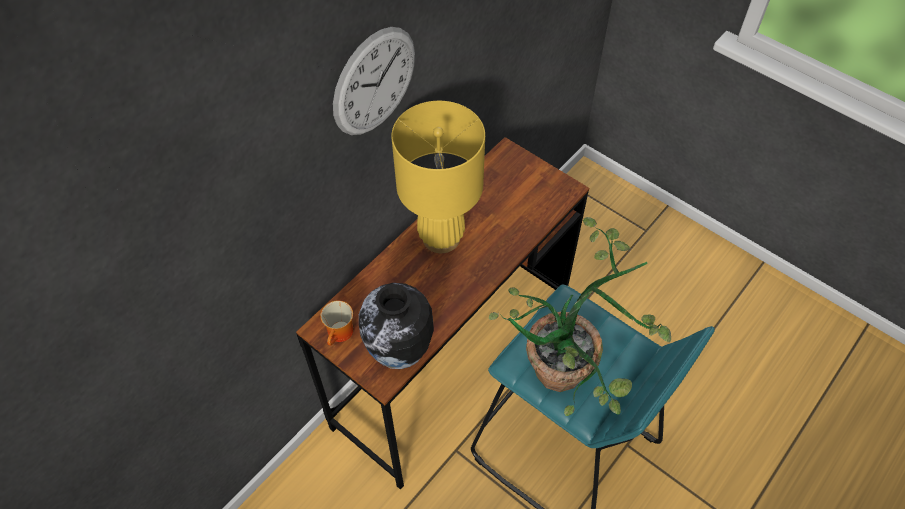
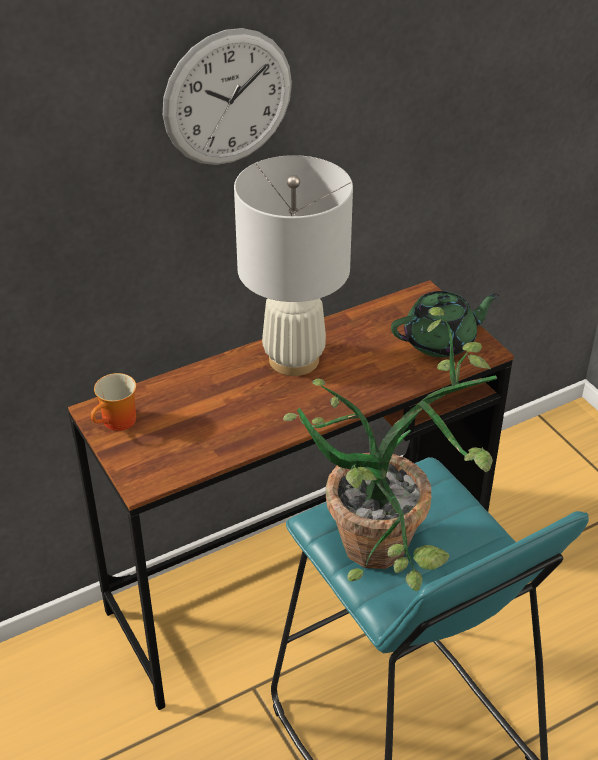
camera: 20 degrees right, 15 degrees down
vase [359,283,434,369] -> none
yellow table lamp [391,101,485,253] -> white table lamp [234,155,353,376]
none -> green teapot [391,291,500,358]

